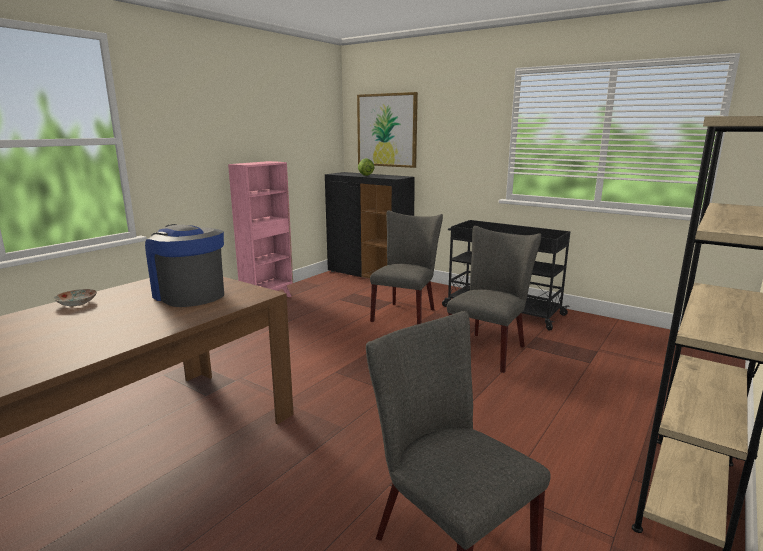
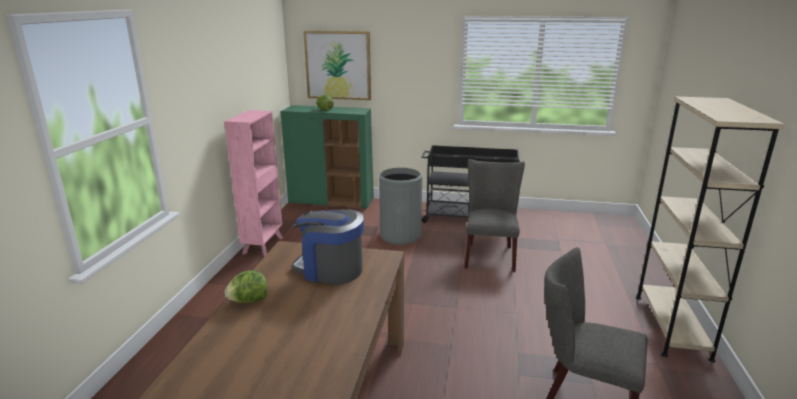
camera: 25 degrees left, 5 degrees up
plate [54,289,97,307] -> lettuce [225,270,268,303]
black cabinet [325,172,415,279] -> green cabinet [280,105,374,209]
grey chair [370,210,443,324] -> grey trash can [379,168,422,245]

